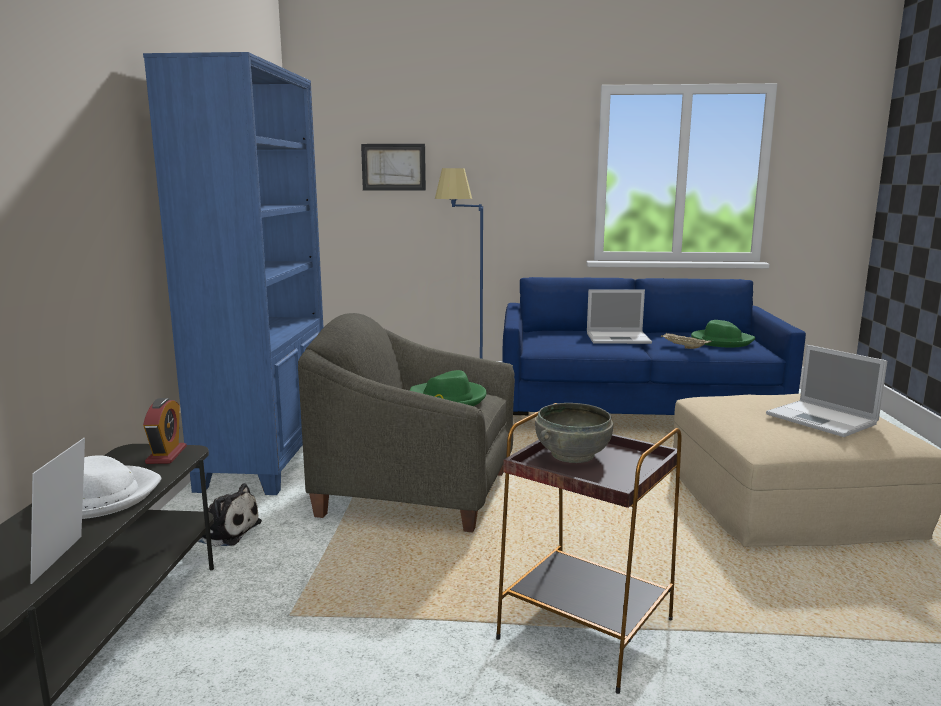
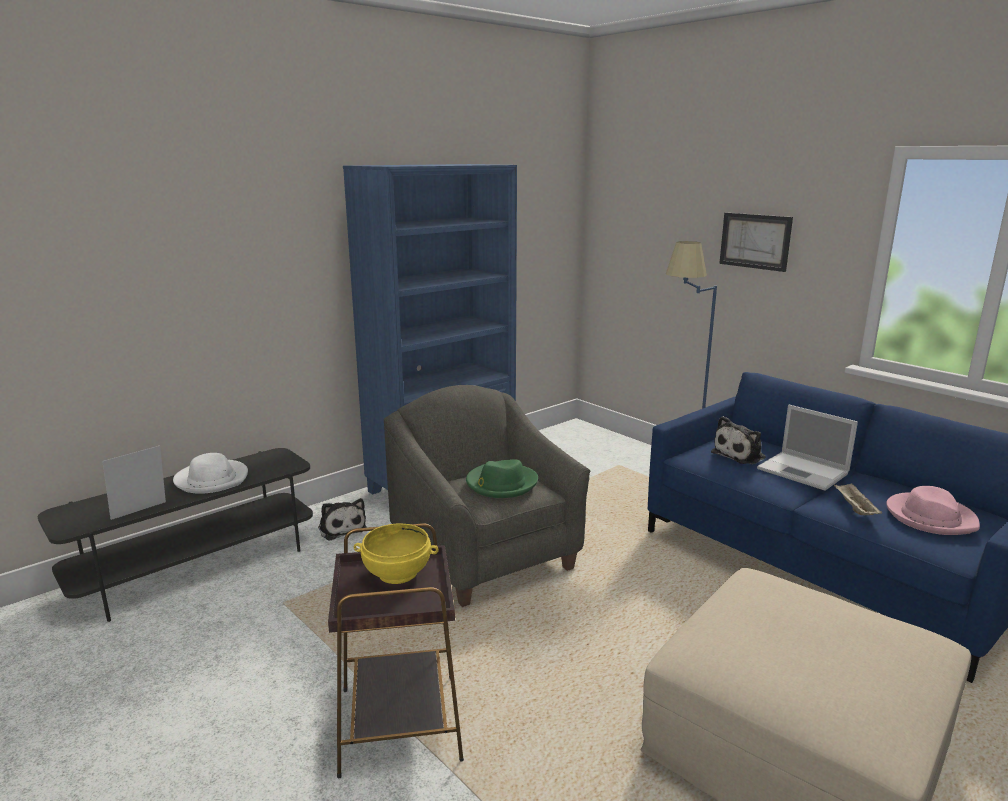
camera: 45 degrees right, 5 degrees up
alarm clock [143,398,187,464] -> none
picture [361,144,426,191] -> picture moved to [719,213,793,272]
grey bowl [535,403,613,463] -> yellow bowl [354,523,439,584]
green hat [691,320,755,347] -> pink hat [886,486,980,535]
laptop [766,345,887,437] -> none
none -> plush toy [711,416,766,464]

